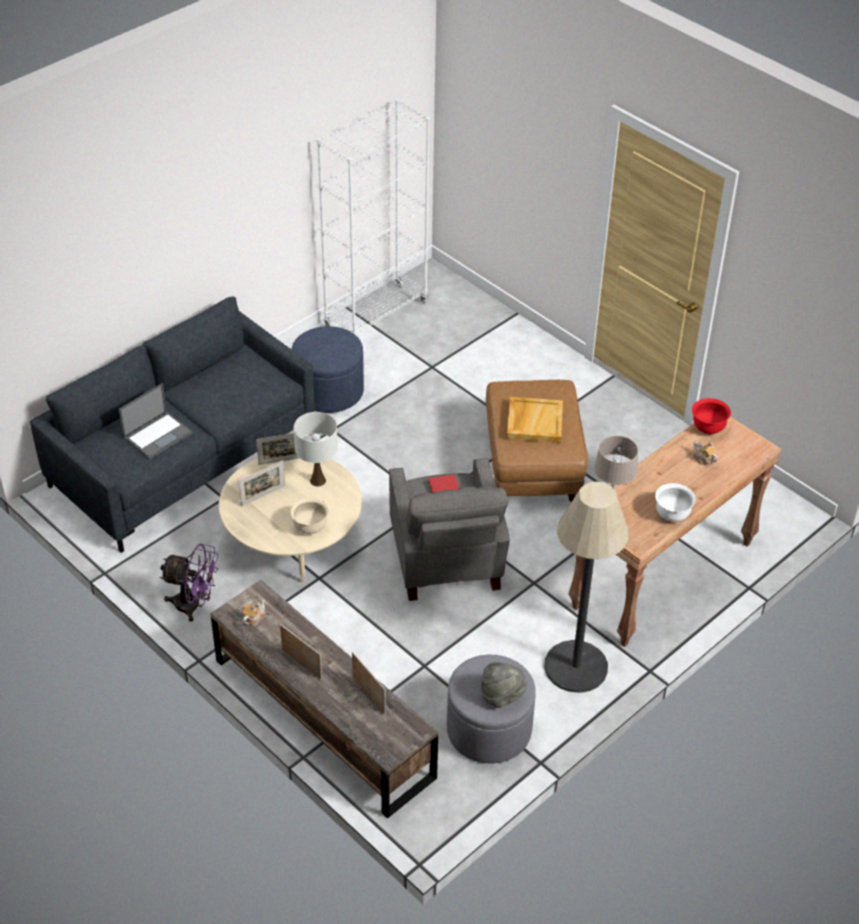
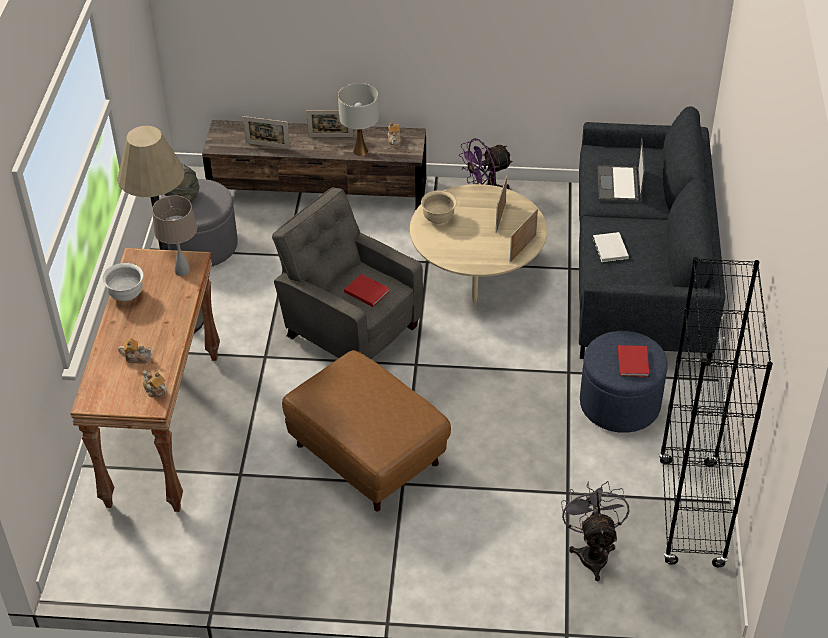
camera: 140 degrees right, 0 degrees up
white table lamp [294,412,338,486] -> white table lamp moved to [338,83,379,156]
white bookcase [317,99,430,335] -> black bookcase [659,257,773,567]
beige tray [507,397,563,443] -> none
red bowl [692,398,731,434] -> teapot [142,371,167,398]
none -> grey fan [561,481,629,581]
none -> white book [593,232,629,262]
none -> red book [618,345,649,377]

